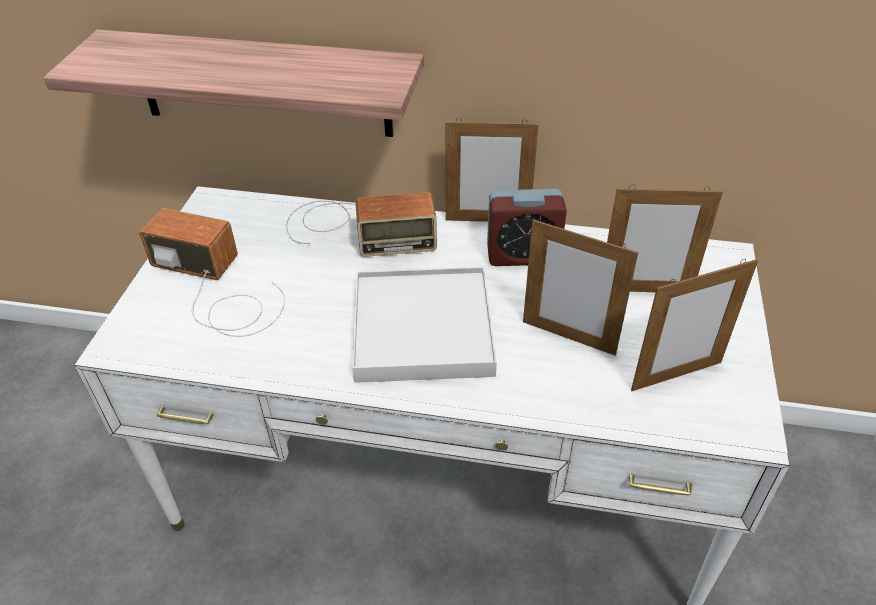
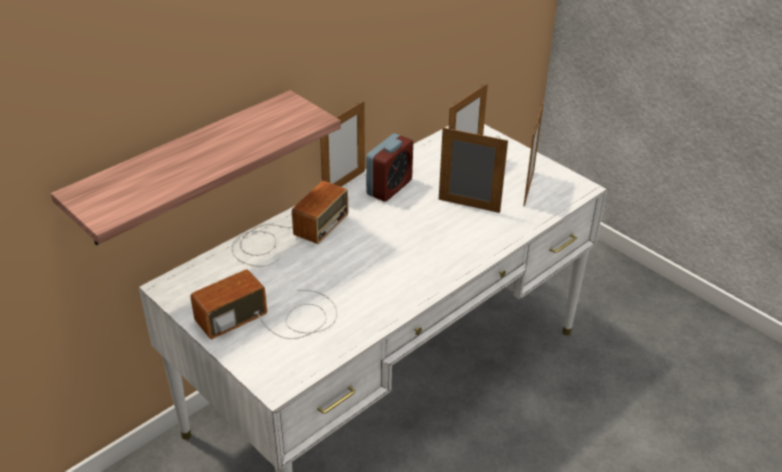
camera: 55 degrees left, 5 degrees down
white tray [352,267,497,383] -> none
picture frame [523,220,638,356] -> picture frame turned 135 degrees counterclockwise [439,127,508,213]

